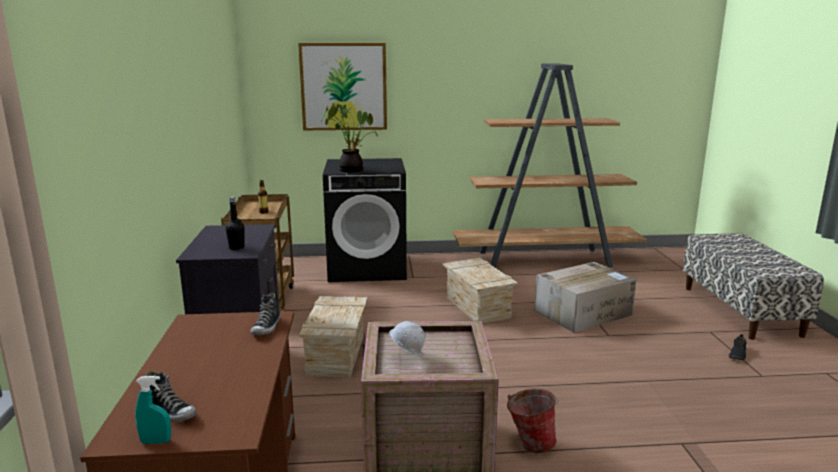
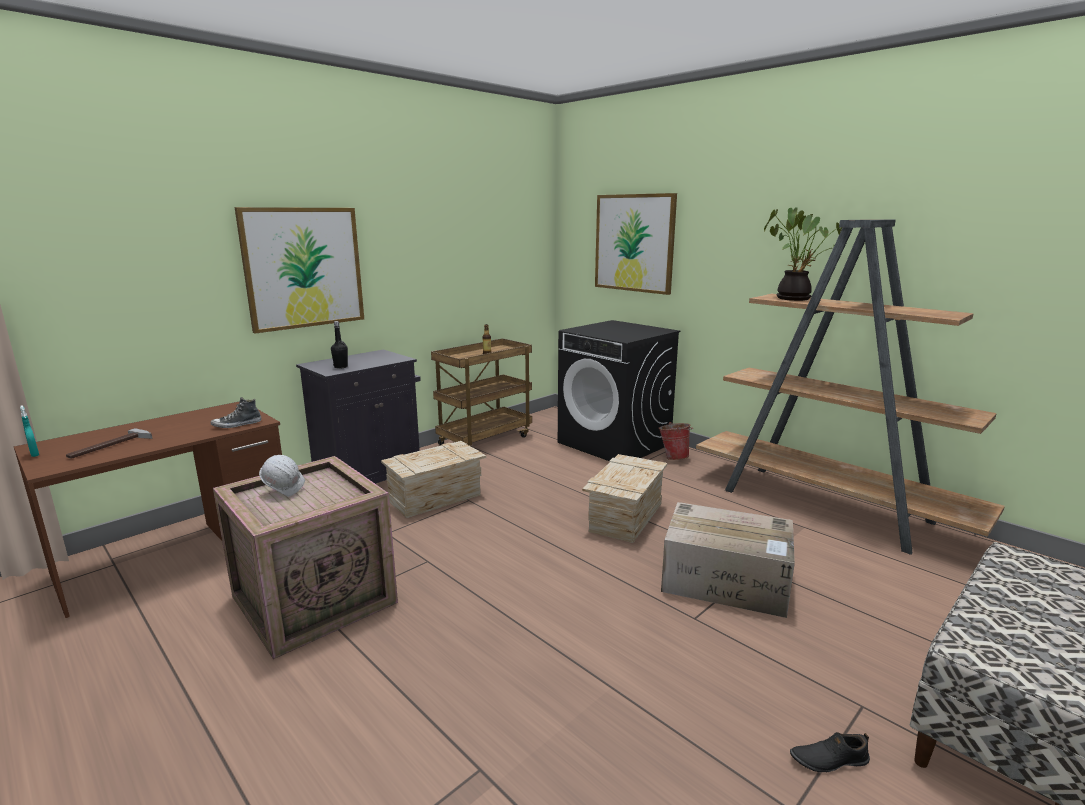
camera: 50 degrees right, 0 degrees up
shoe [145,371,196,422] -> none
potted plant [322,103,378,172] -> potted plant moved to [764,207,843,301]
bucket [507,388,558,453] -> bucket moved to [658,422,693,460]
none -> hammer [66,428,152,459]
none -> picture [235,207,364,334]

